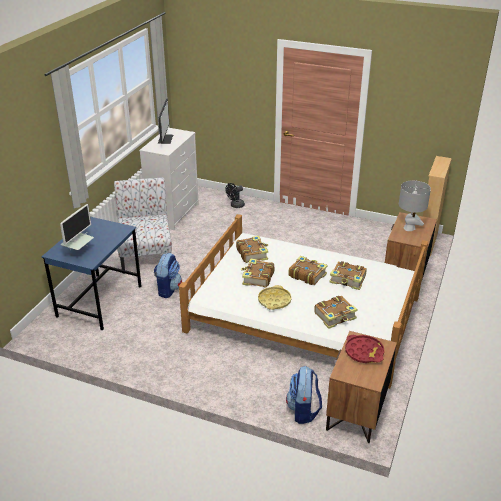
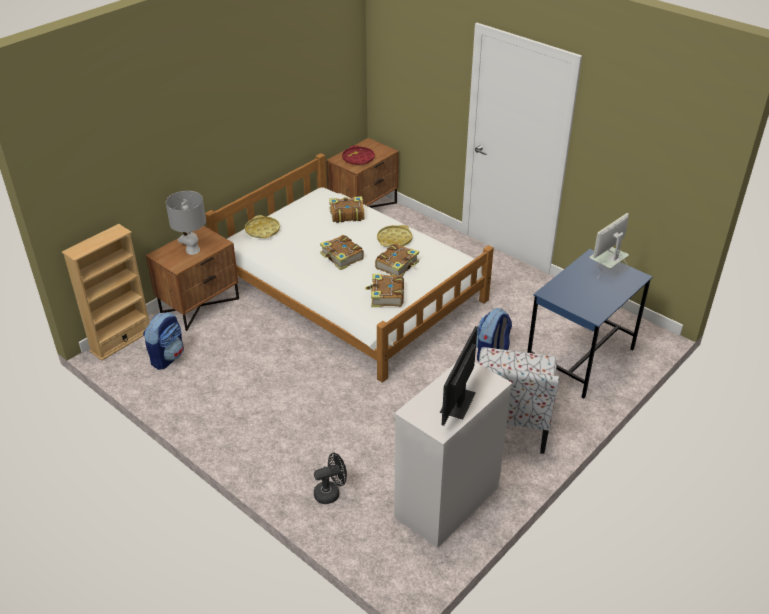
camera: 160 degrees left, 5 degrees up
backpack [286,366,322,424] -> backpack moved to [143,312,184,370]
book [329,261,367,290] -> none
none -> yellow tray [245,215,280,238]

